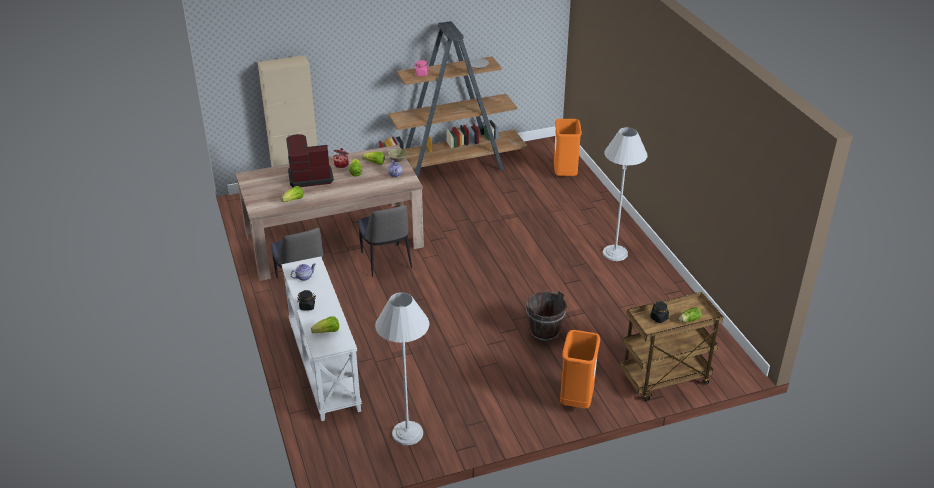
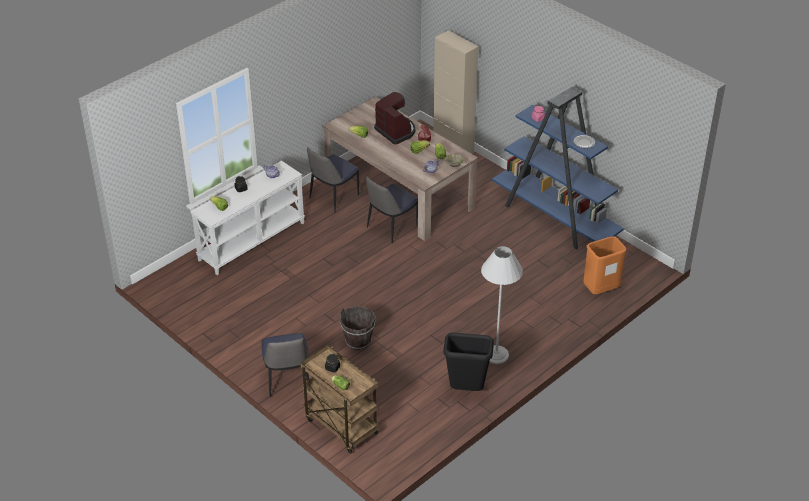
camera: 65 degrees right, 5 degrees up
white floor lamp [375,292,429,445] -> none
brown bookcase [379,21,527,177] -> blue bookcase [492,87,624,250]
orange trash can [560,330,600,408] -> chair [261,333,309,397]
none -> black trash can [443,332,494,391]

